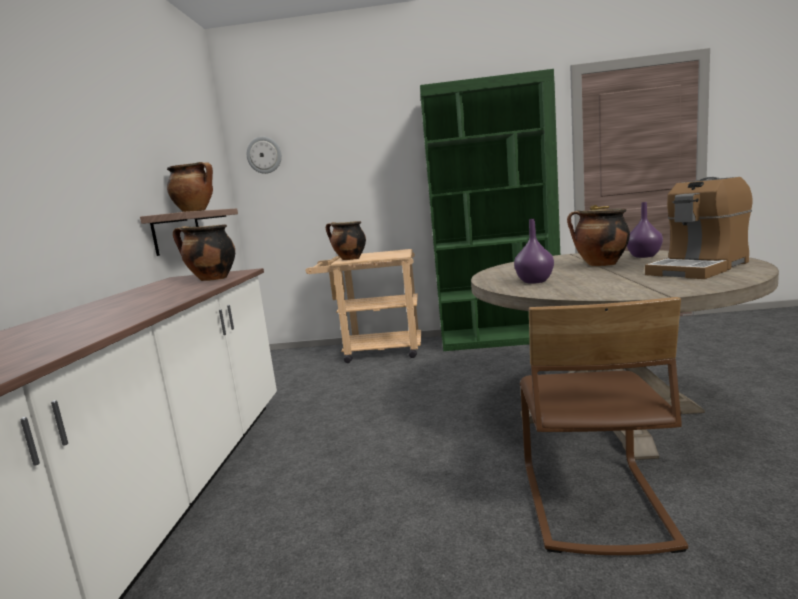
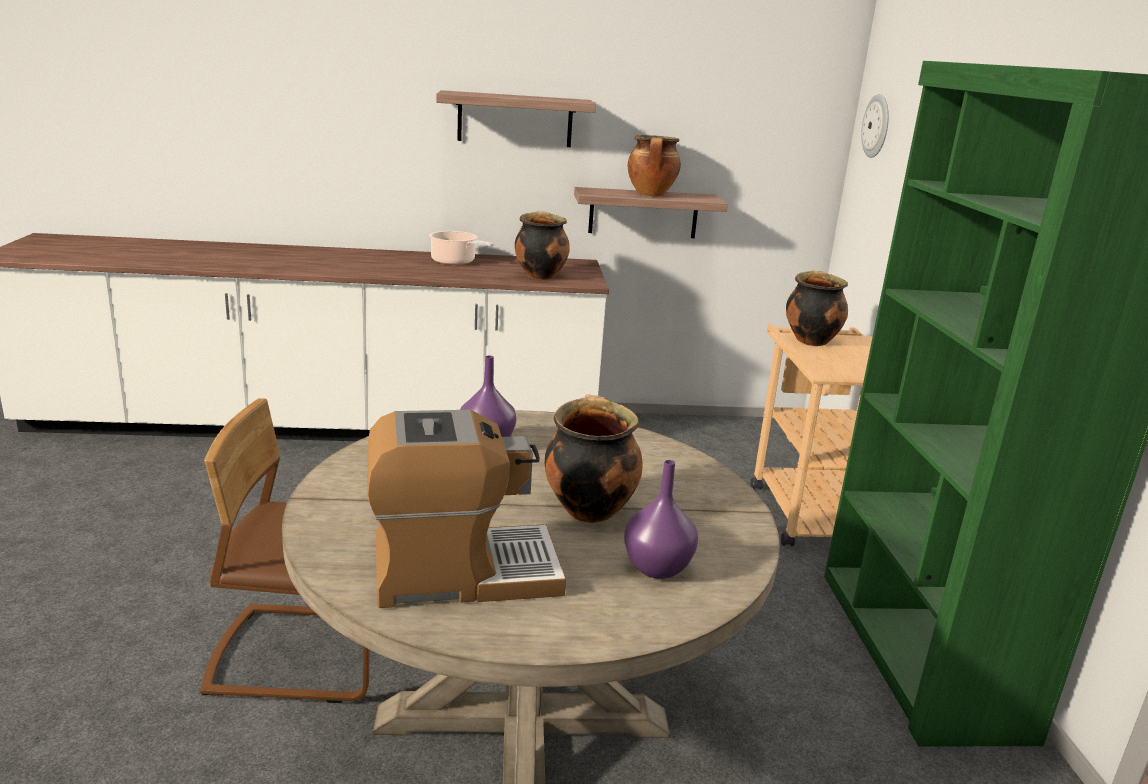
camera: 80 degrees right, 10 degrees up
coffee machine [645,177,753,279] -> coffee machine turned 120 degrees clockwise [367,410,566,608]
none -> cooking pot [429,231,494,265]
none -> shelf [436,90,596,147]

